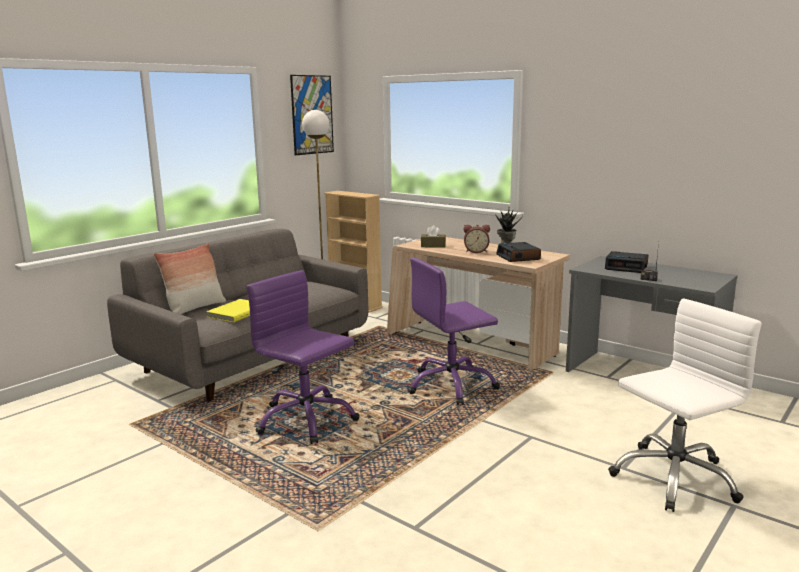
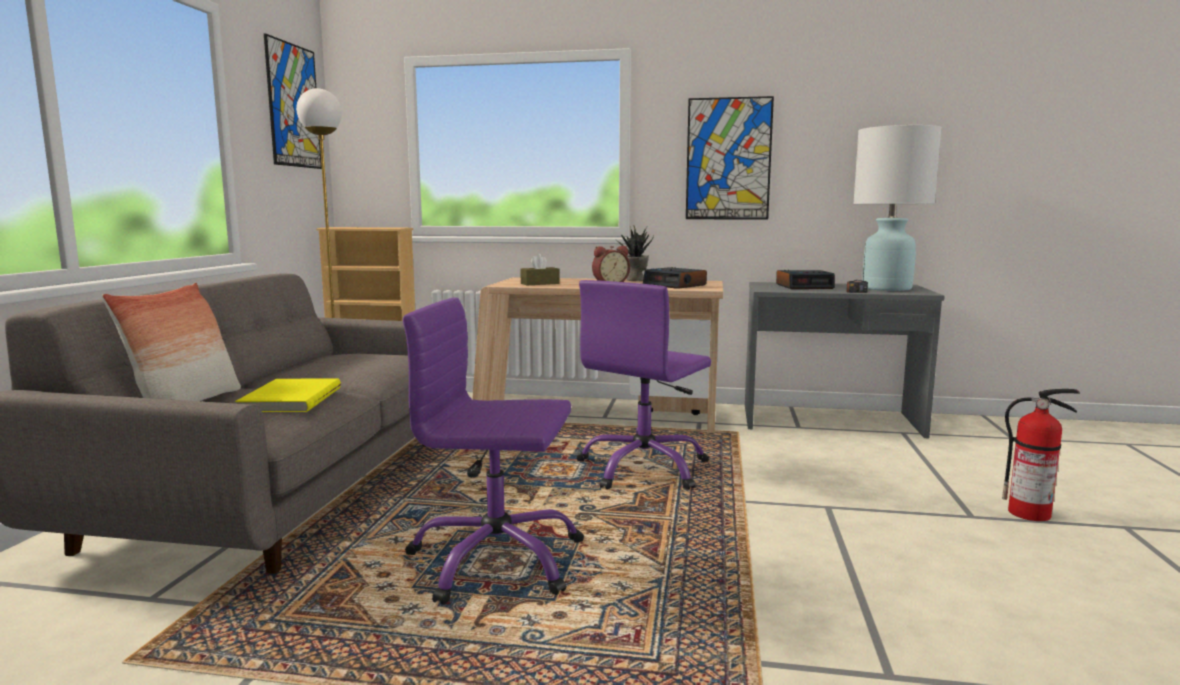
camera: 30 degrees left, 5 degrees down
white office chair [608,298,762,512] -> fire extinguisher [1002,389,1080,521]
none -> picture [686,96,774,220]
none -> white table lamp [853,125,942,291]

